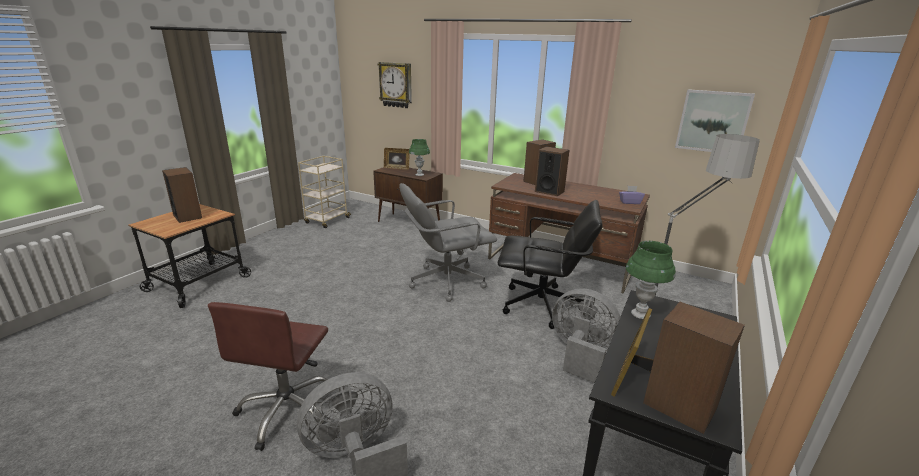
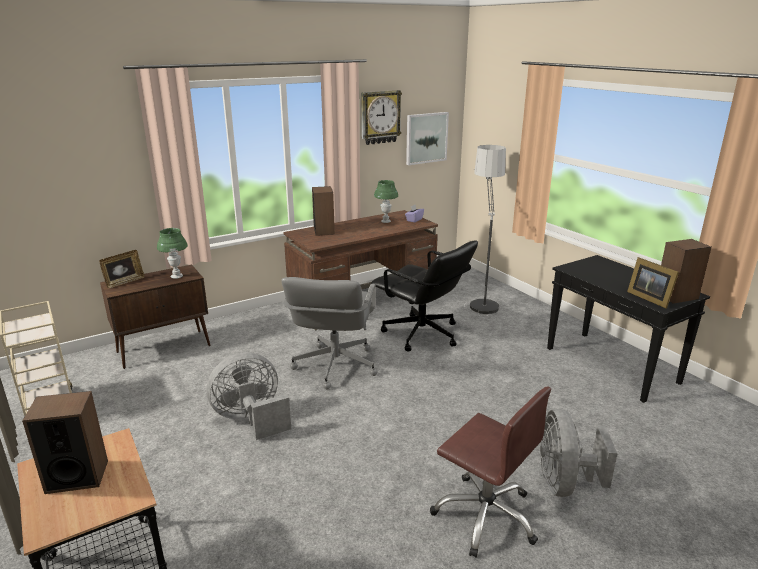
camera: 60 degrees left, 0 degrees up
wall clock [378,62,412,108] -> wall clock moved to [361,90,402,145]
black office chair [498,200,603,329] -> black office chair turned 90 degrees clockwise [371,240,478,351]
speaker [535,147,569,196] -> none
grey fan [552,288,620,383] -> grey fan moved to [207,352,291,440]
green table lamp [626,241,676,319] -> green table lamp moved to [374,180,398,223]

